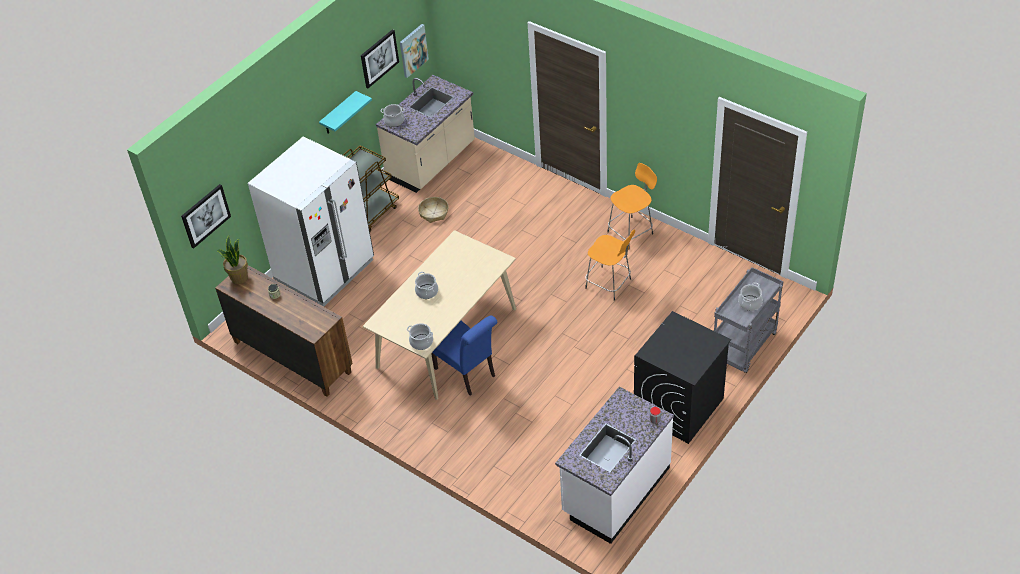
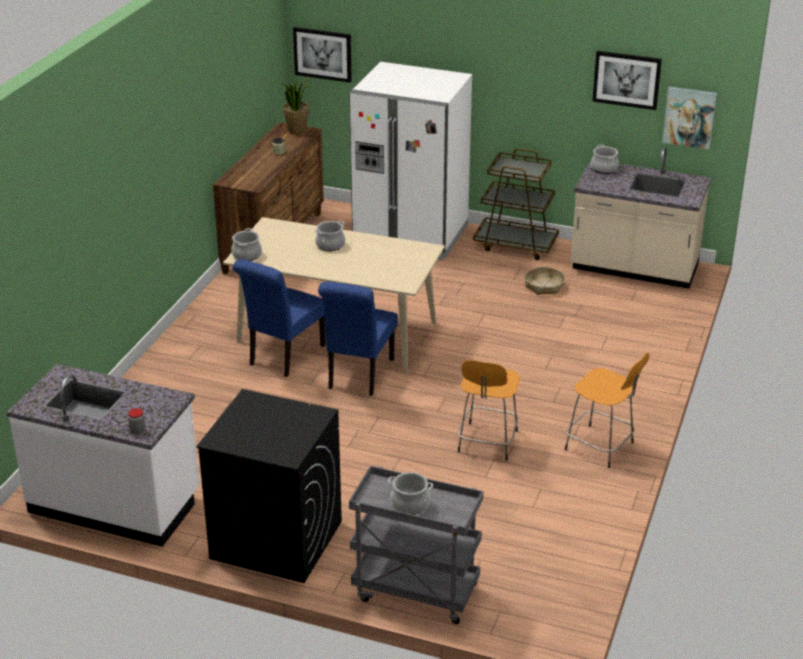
camera: 70 degrees right, 15 degrees down
turquoise shelf [319,91,372,134] -> none
none -> blue chair [318,282,398,396]

